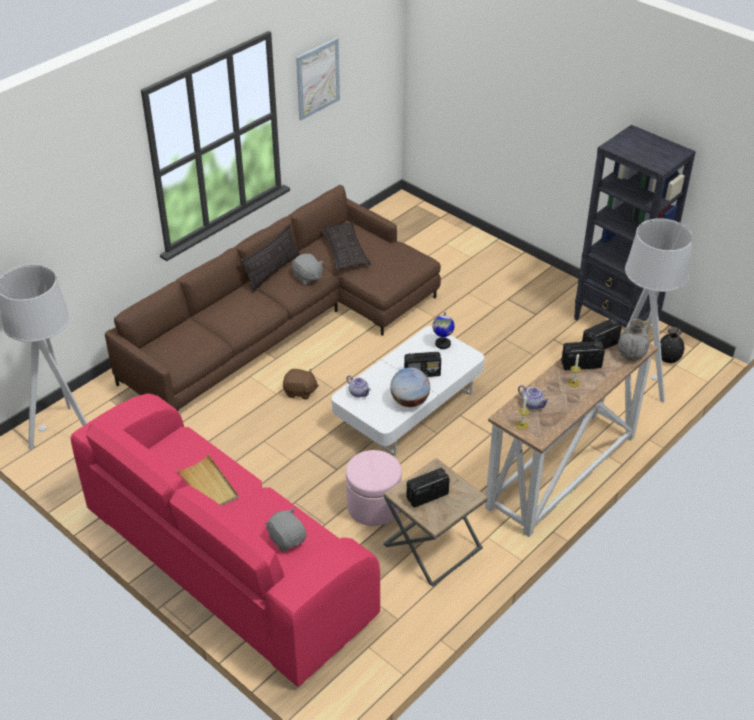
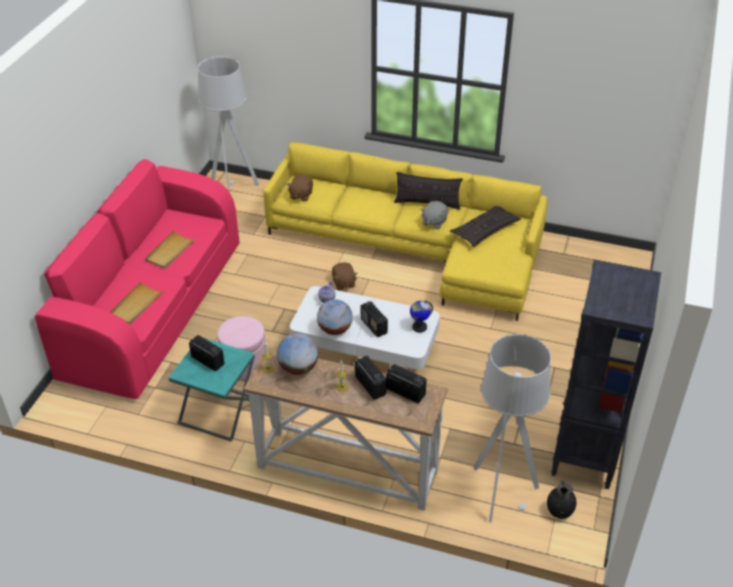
camera: 65 degrees right, 0 degrees up
brown sofa [105,185,441,411] -> yellow sofa [263,143,547,321]
grey plush toy [265,508,306,552] -> beige tray [110,282,164,325]
picture [296,38,340,120] -> none
brown side table [384,458,487,586] -> turquoise side table [169,338,255,441]
teapot [518,385,549,410] -> globe [277,333,318,375]
grey vase [618,319,649,361] -> none
none -> brown plush toy [287,175,313,201]

